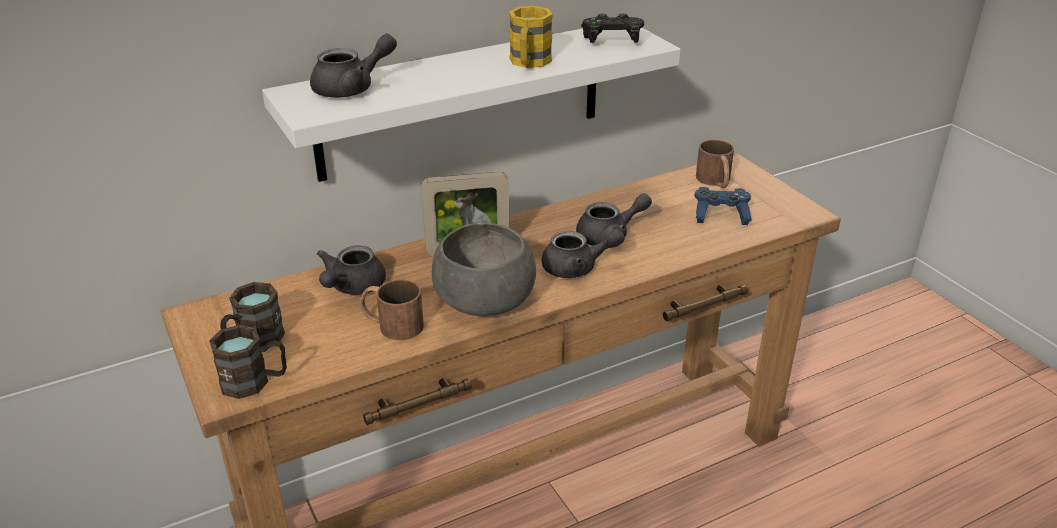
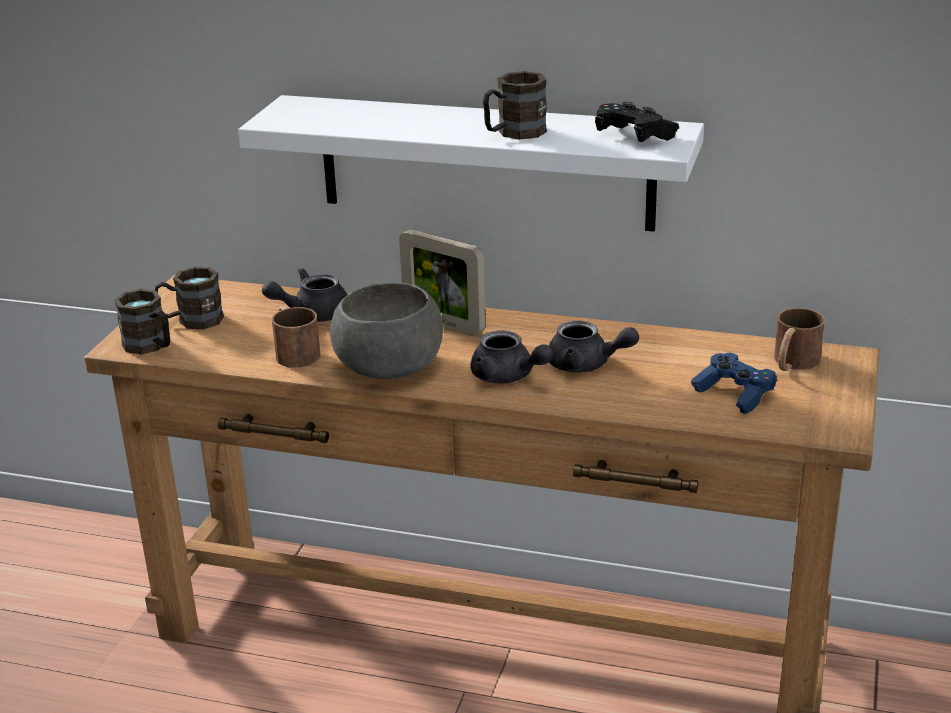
camera: 45 degrees right, 5 degrees down
grey teapot [310,34,397,98] -> none
yellow mug [509,6,553,68] -> brown mug [483,71,547,140]

